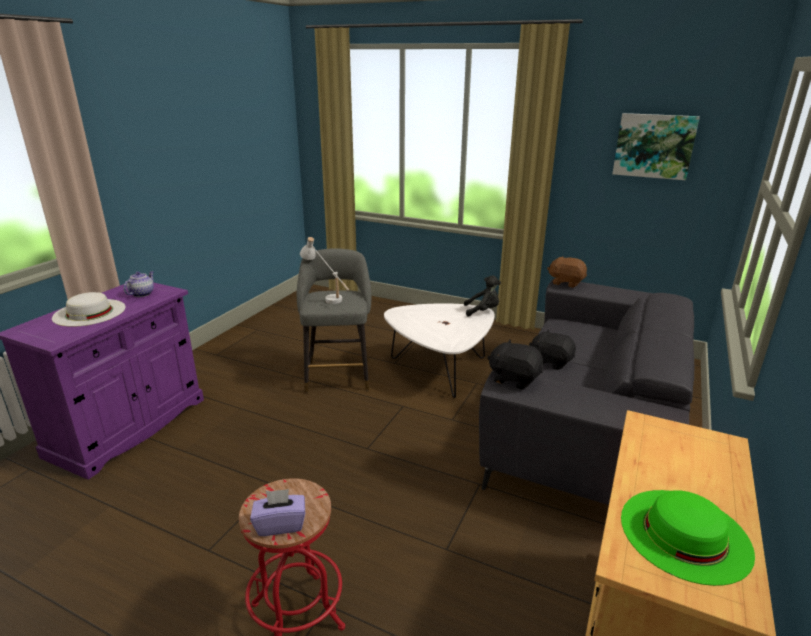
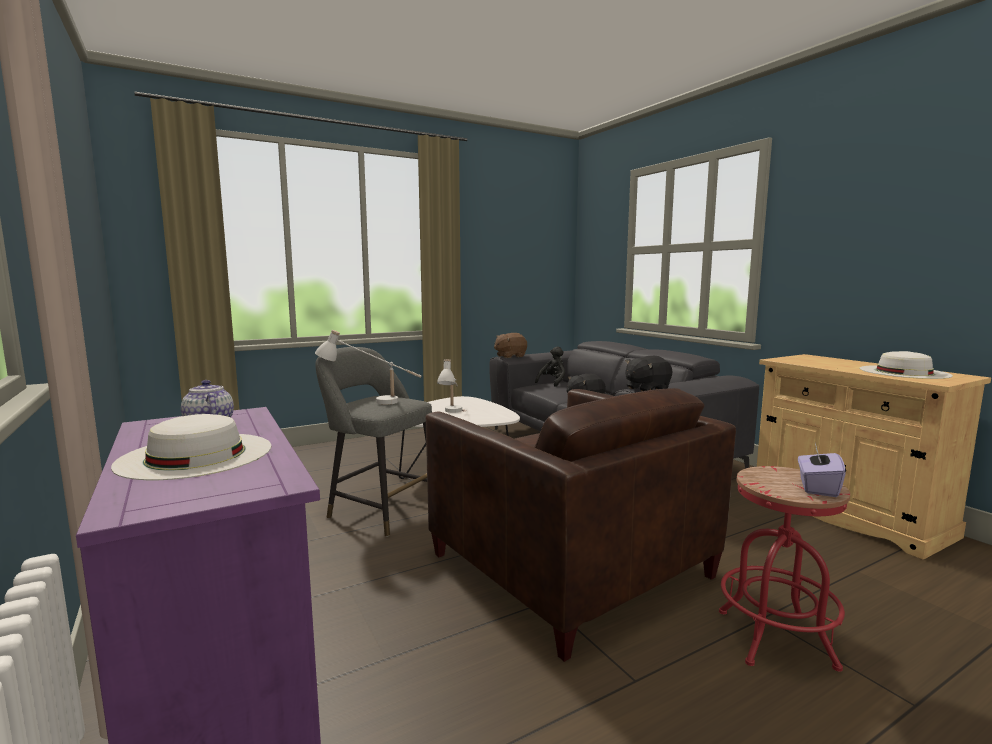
camera: 55 degrees left, 15 degrees down
black plush toy [464,275,501,317] -> black plush toy moved to [535,346,565,387]
picture [612,113,700,180] -> none
green hat [621,490,755,586] -> white hat [859,351,953,379]
none -> brown armchair [425,388,736,662]
none -> white table lamp [437,359,462,413]

